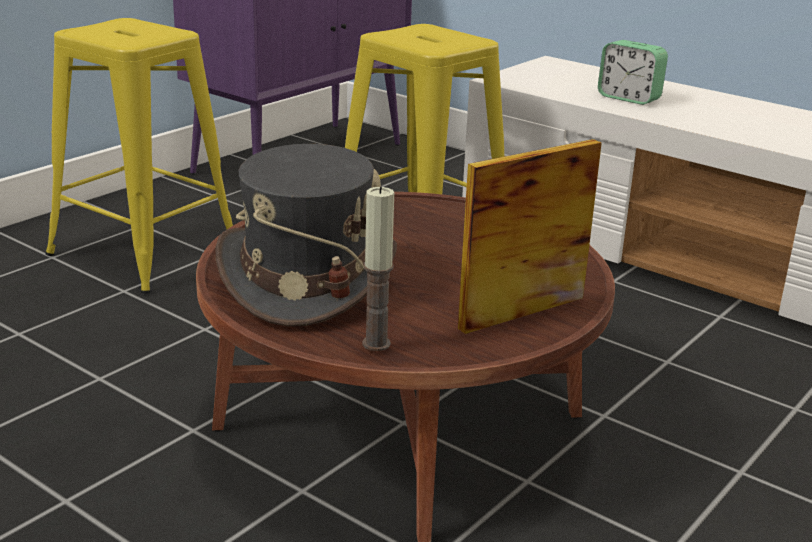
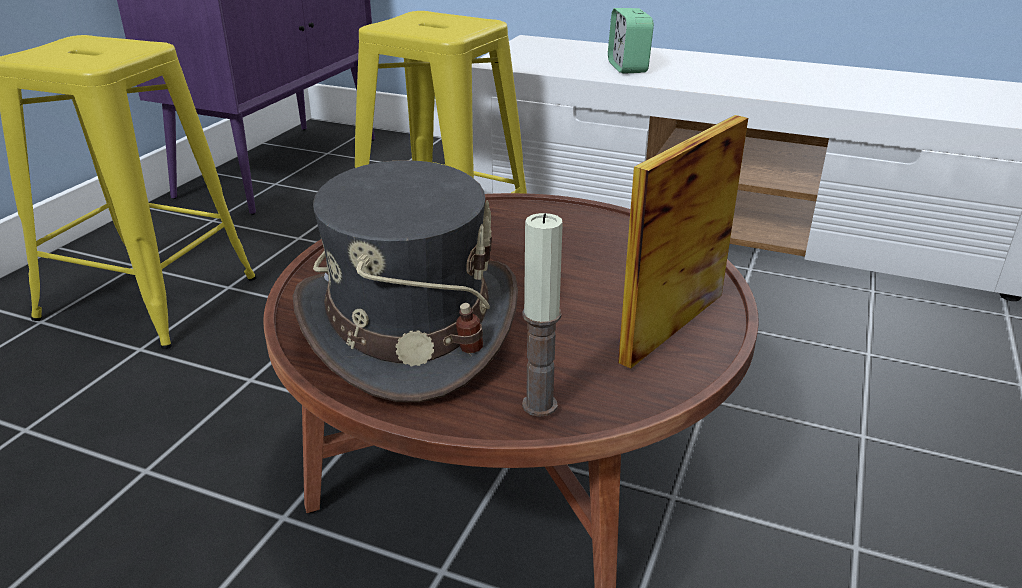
camera: 15 degrees left, 5 degrees up
alarm clock [598,40,668,105] -> alarm clock turned 60 degrees clockwise [608,8,654,74]

